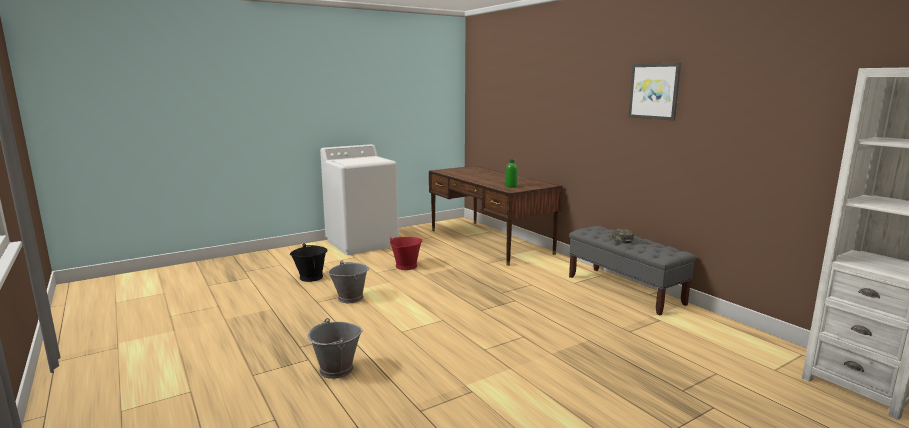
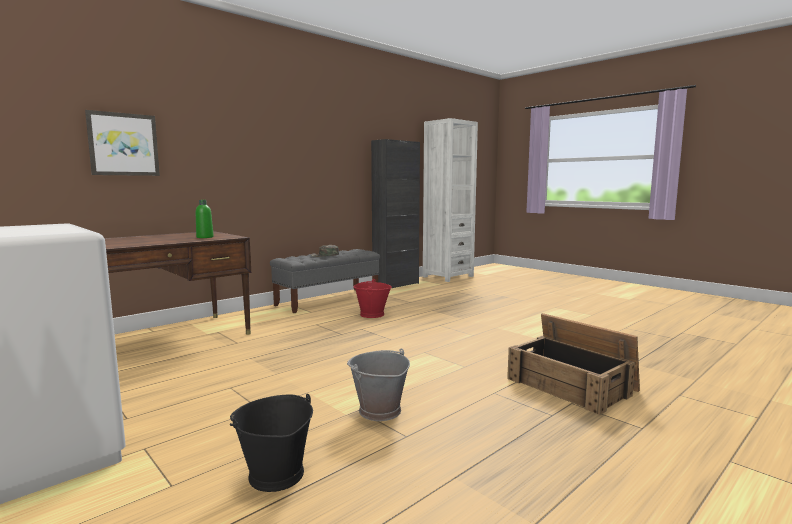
camera: 100 degrees left, 5 degrees down
grey bucket [307,318,363,379] -> crate [507,313,640,415]
red bucket [390,237,423,270] -> red bucket moved to [353,279,392,318]
picture [628,63,681,121] -> picture moved to [85,110,160,176]
none -> black cabinet [371,139,420,288]

